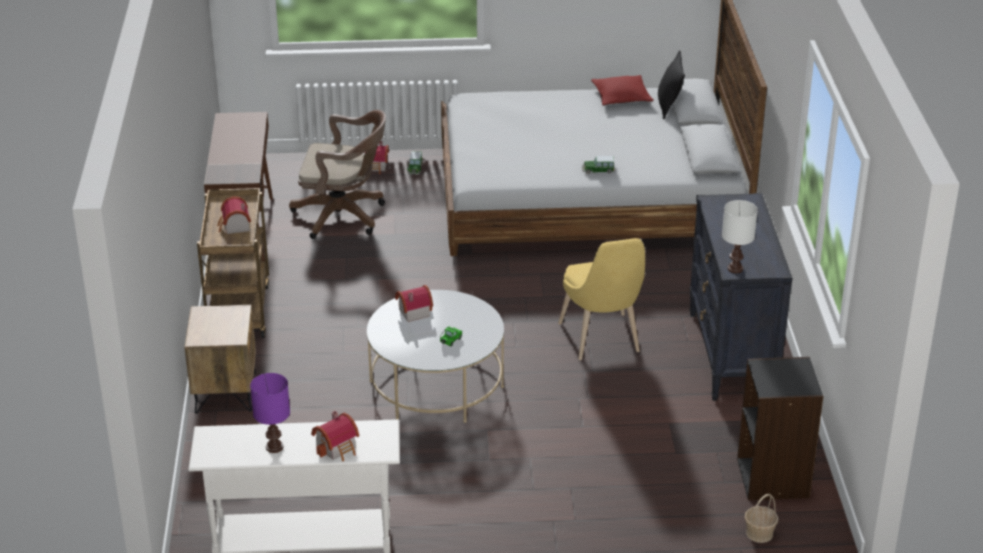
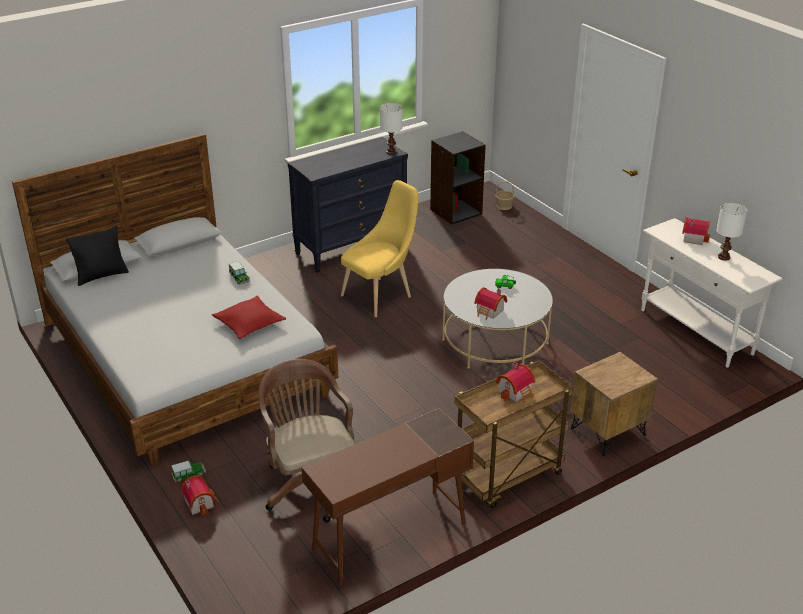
camera: 120 degrees left, 0 degrees up
purple table lamp [250,373,290,453] -> white table lamp [716,203,747,261]
red pillow [591,75,654,105] -> red pillow moved to [212,296,286,339]

